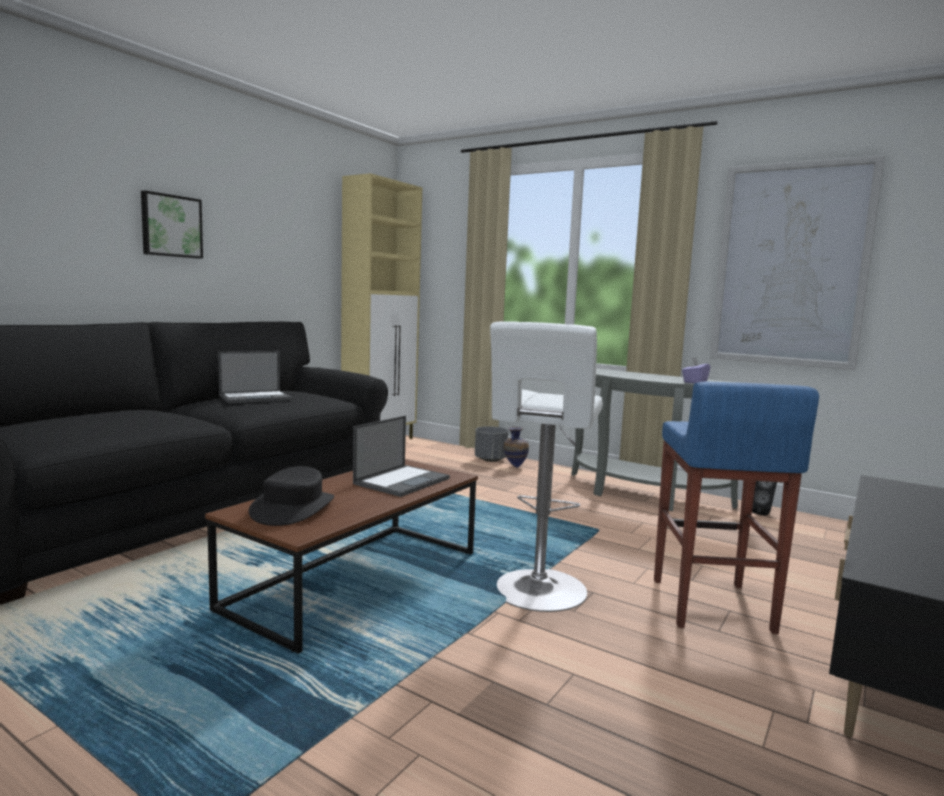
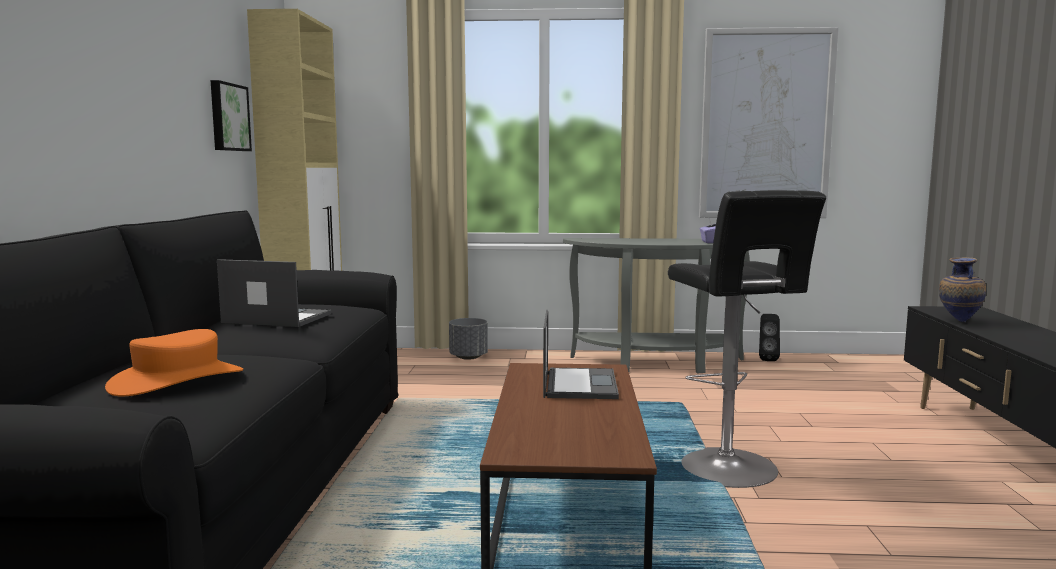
camera: 30 degrees left, 0 degrees up
picture [141,190,203,259] -> picture moved to [211,80,252,151]
laptop [218,351,292,404] -> laptop turned 105 degrees counterclockwise [217,259,332,327]
black hat [249,466,334,526] -> none
white stool [490,321,603,612] -> black stool [668,190,826,488]
vase [504,427,529,468] -> vase moved to [939,257,986,322]
blue stool [654,382,819,634] -> none
none -> orange hat [105,329,243,396]

